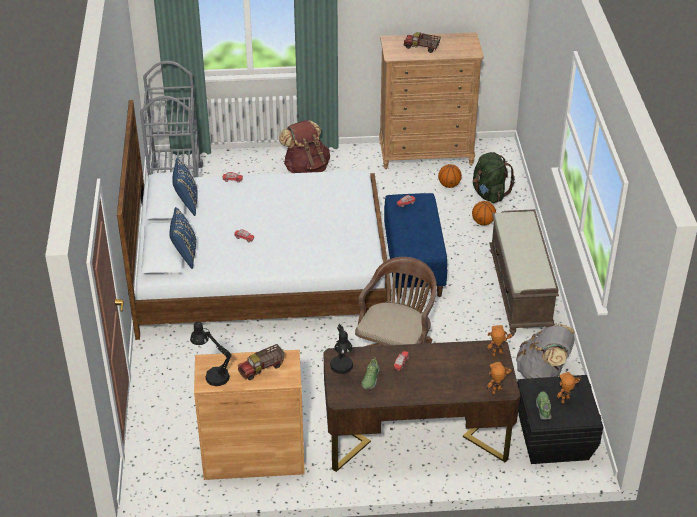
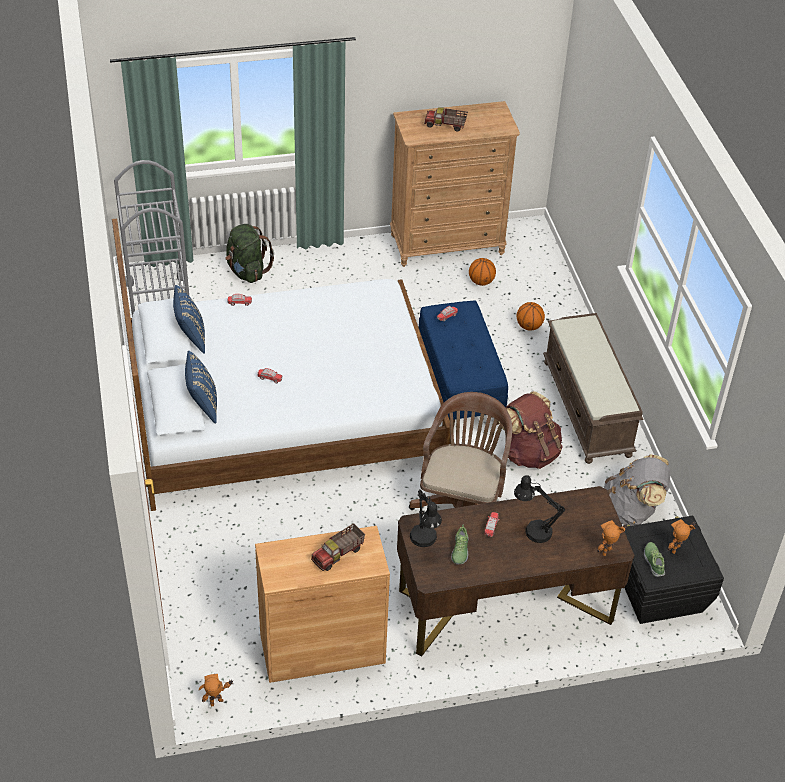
camera: 10 degrees left, 5 degrees up
black table lamp [190,322,232,386] -> black table lamp moved to [514,476,565,543]
brown backpack [279,120,330,173] -> brown backpack moved to [498,391,563,469]
green backpack [473,152,515,203] -> green backpack moved to [225,224,274,283]
toy robot [487,325,515,356] -> toy robot moved to [199,674,234,706]

